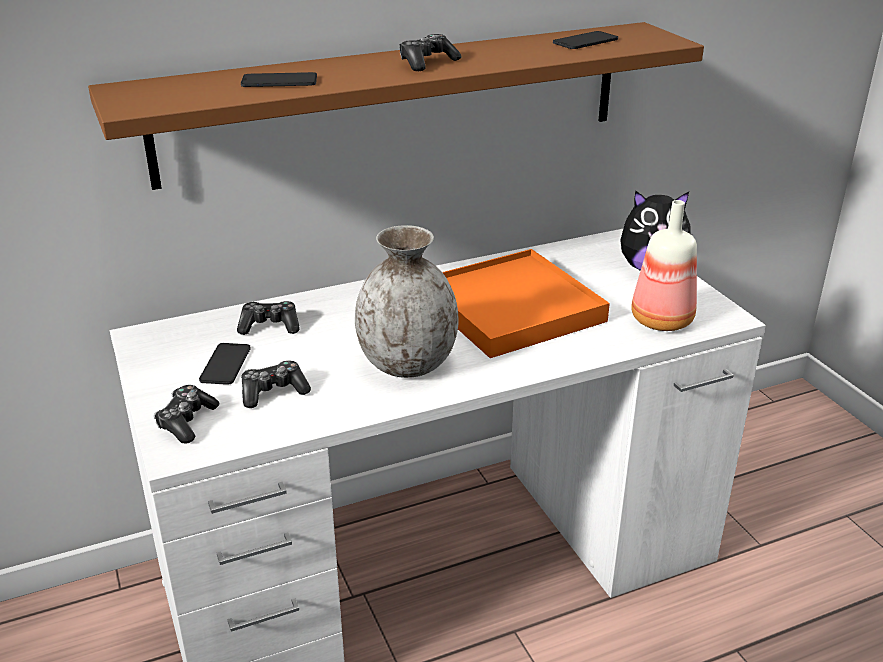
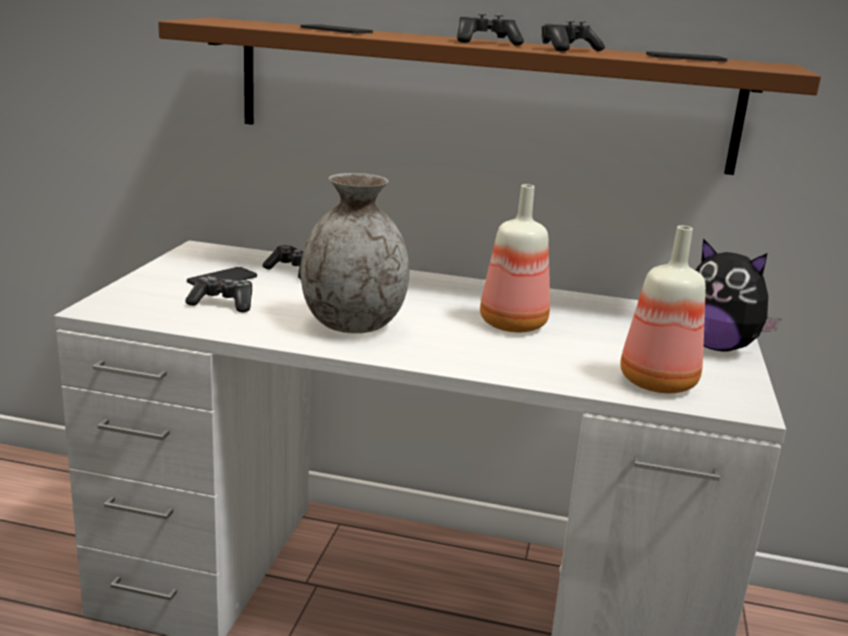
camera: 35 degrees right, 10 degrees down
game controller [154,385,219,444] -> game controller moved to [541,20,605,52]
orange tray [442,249,610,358] -> bottle [480,184,550,332]

